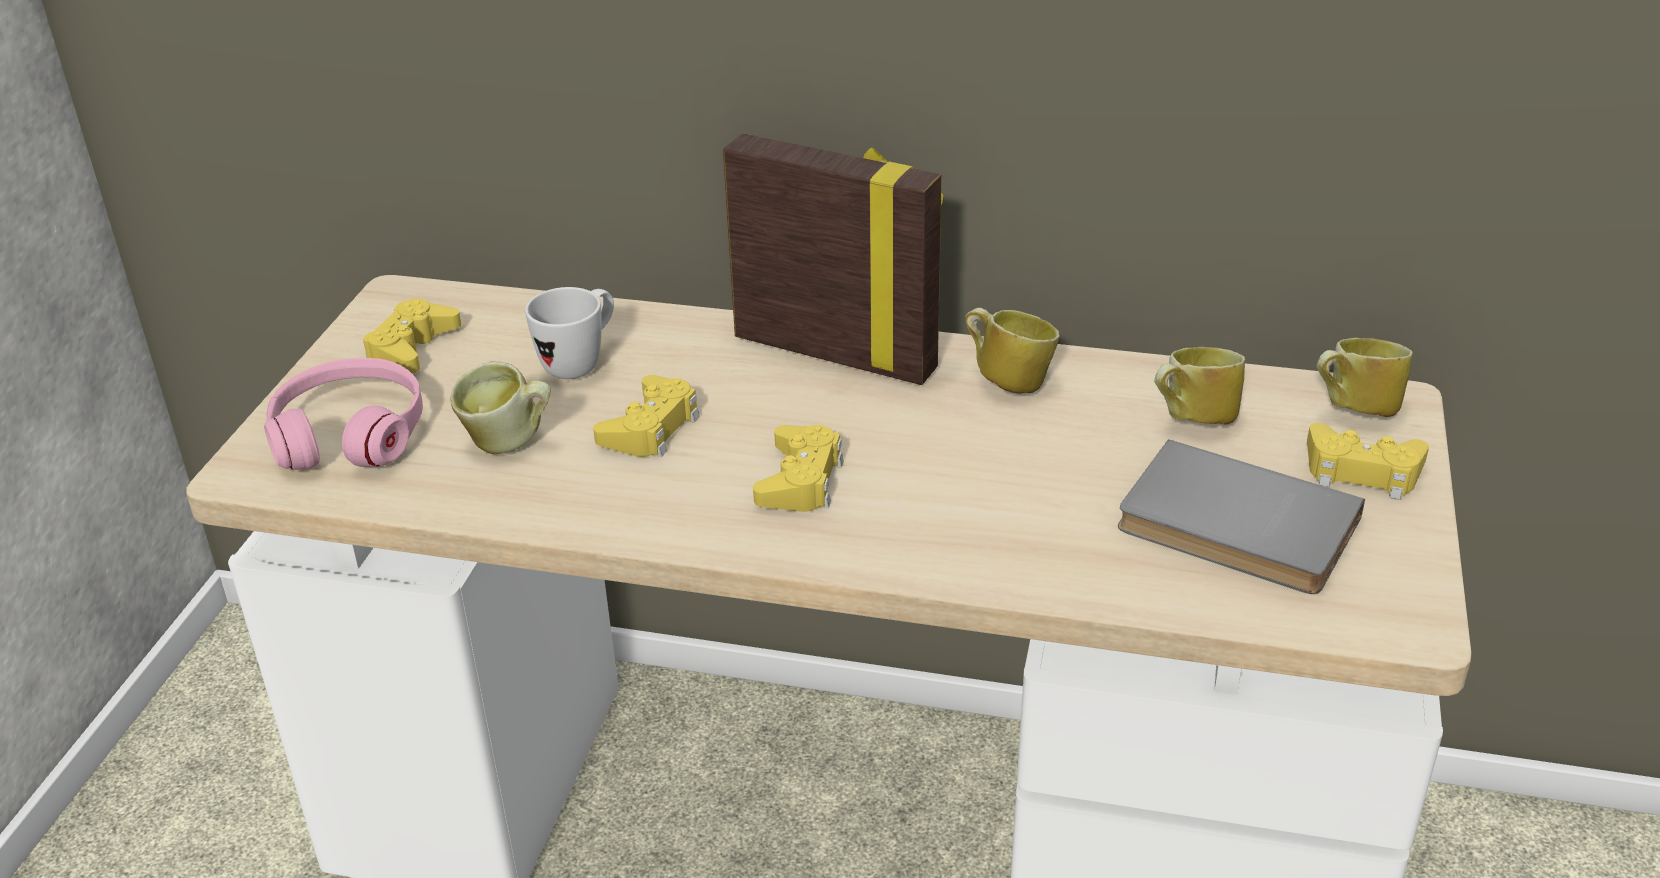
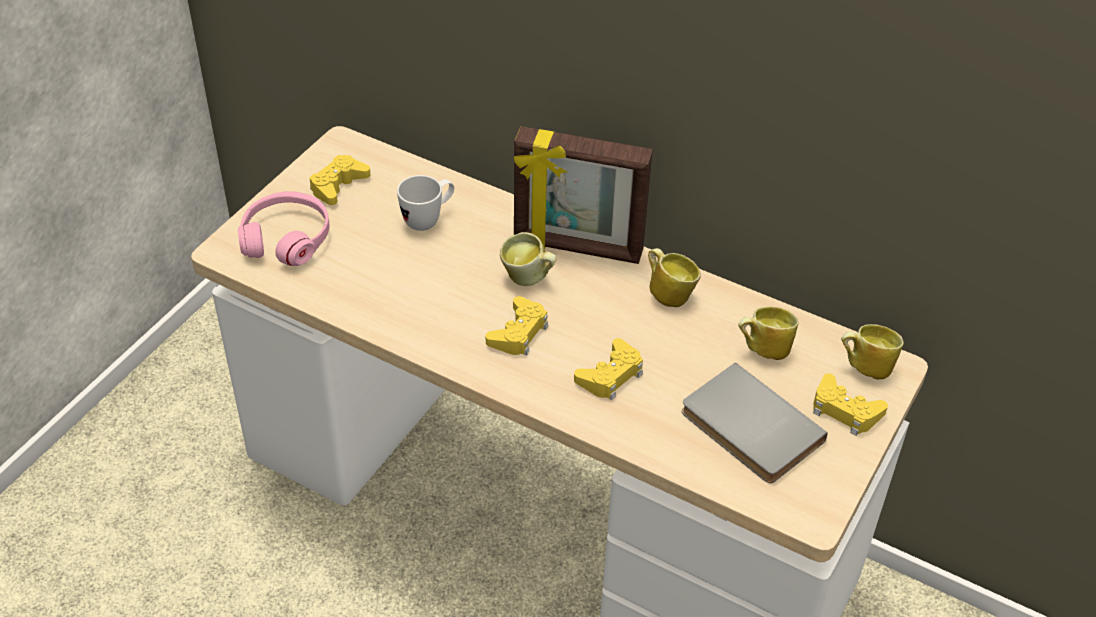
camera: 15 degrees right, 10 degrees up
mug [450,362,551,454] -> mug moved to [500,232,557,286]
yellow game controller [593,375,700,457] -> yellow game controller moved to [574,338,643,400]
picture frame [723,133,943,385] -> picture frame turned 150 degrees clockwise [514,126,653,264]

